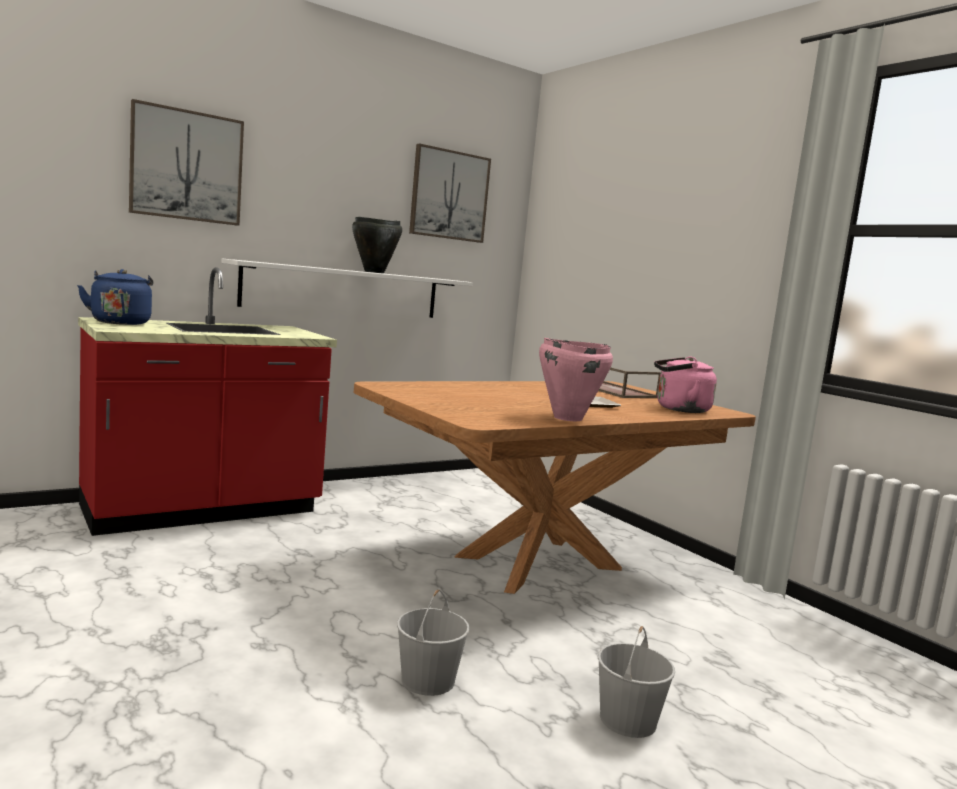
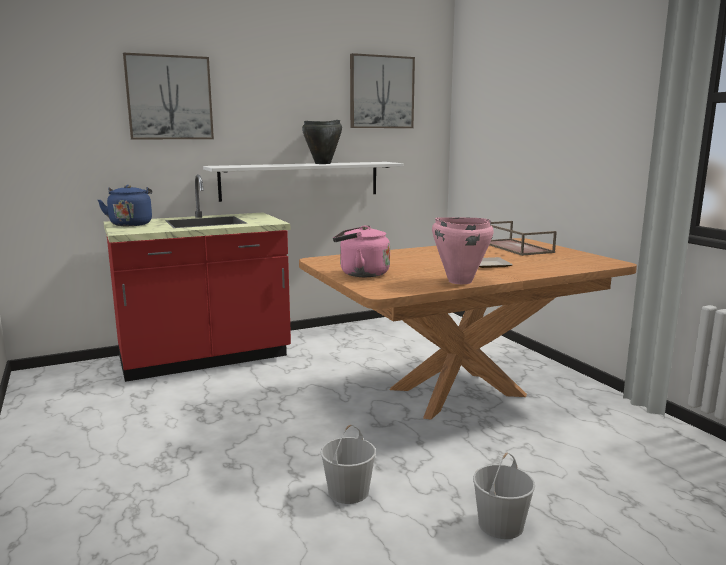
camera: 10 degrees right, 5 degrees up
pink kettle [654,357,717,413] -> pink kettle moved to [333,225,390,277]

